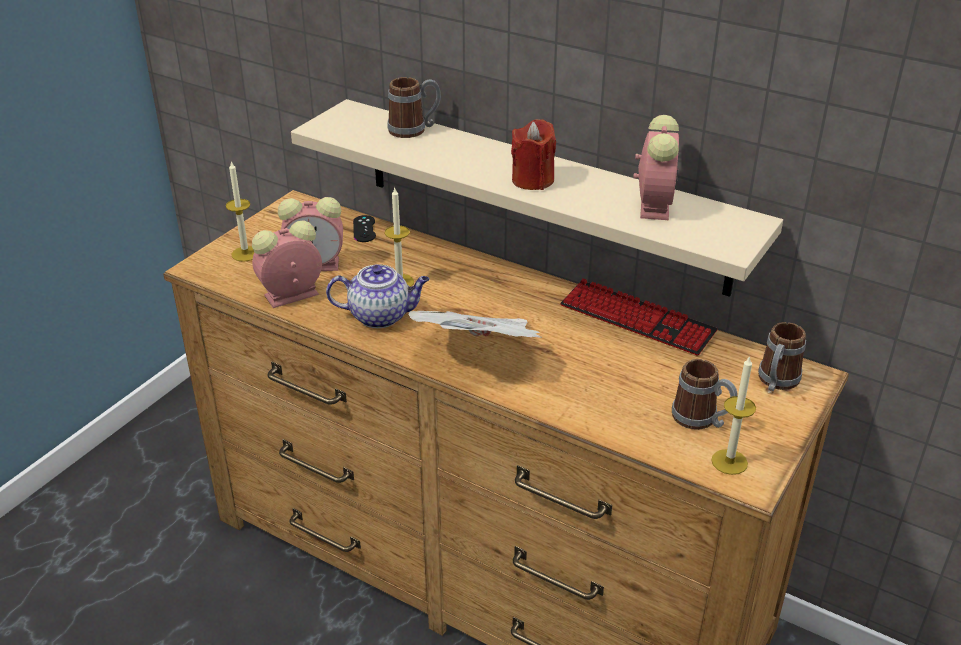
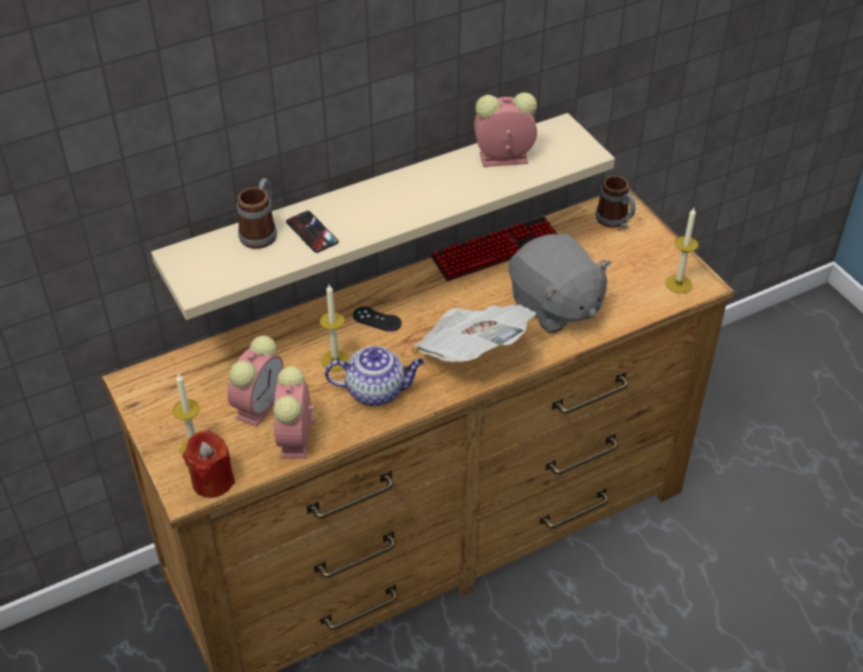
camera: 60 degrees left, 10 degrees up
teapot [326,264,430,328] -> teapot turned 60 degrees clockwise [325,345,424,406]
black game controller [353,215,376,242] -> black game controller moved to [353,307,402,332]
red candle [511,119,556,190] -> red candle moved to [183,430,235,498]
alarm clock [633,115,679,220] -> alarm clock turned 45 degrees counterclockwise [474,92,537,167]
mug [672,359,738,430] -> none
none -> phone [286,211,339,253]
none -> grey plush toy [509,234,611,334]

